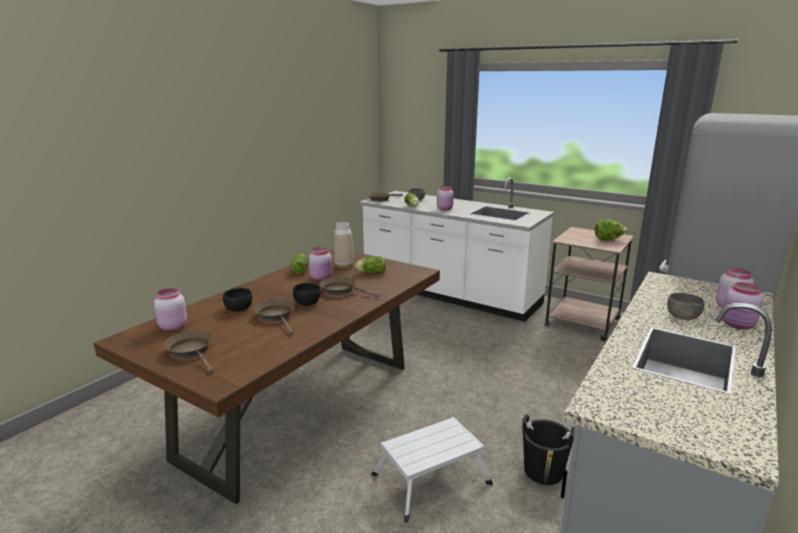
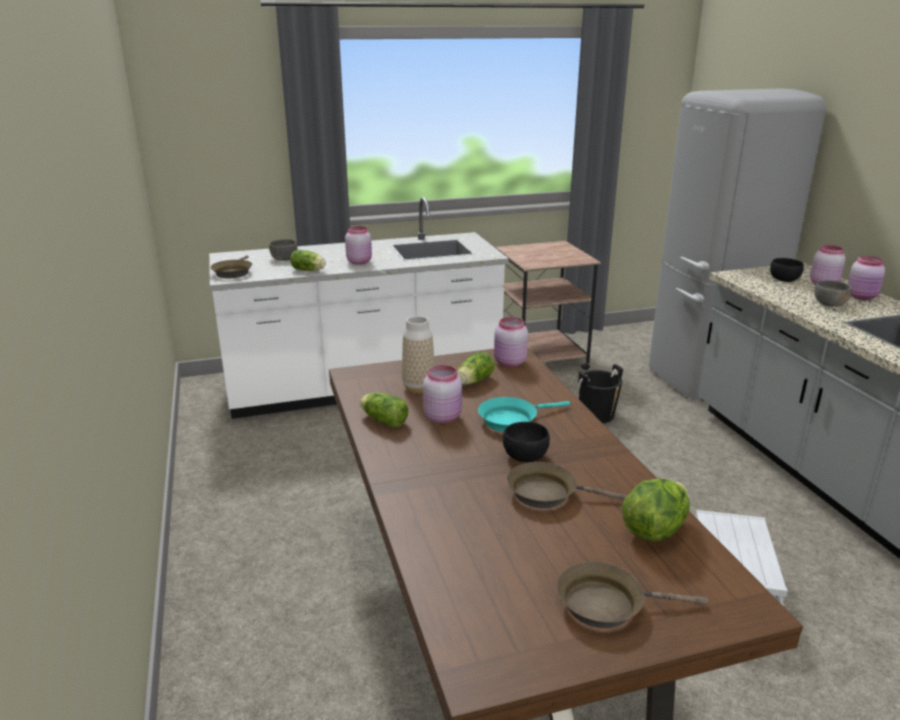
camera: 50 degrees left, 5 degrees up
pink jar [154,288,187,331] -> pink jar moved to [494,317,528,367]
black bowl [223,288,252,312] -> black bowl moved to [770,258,804,282]
brown frying pan [320,277,380,297] -> turquoise frying pan [478,397,570,432]
black bucket [521,414,575,485] -> black bucket moved to [576,364,623,423]
lettuce [595,219,628,241] -> lettuce moved to [622,478,690,542]

